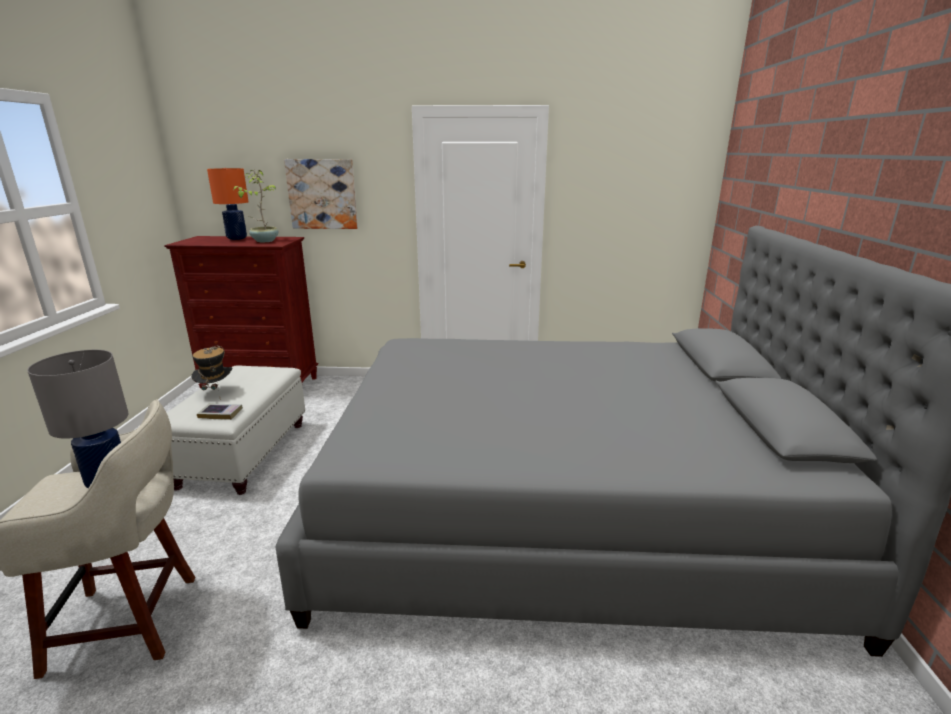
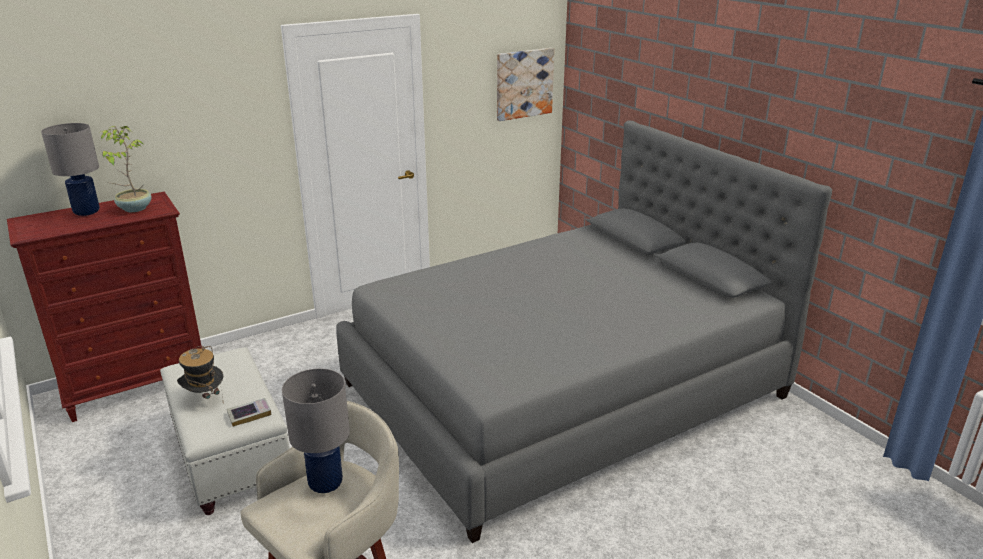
camera: 35 degrees left, 5 degrees up
orange table lamp [207,168,249,240] -> grey table lamp [41,123,99,216]
picture [284,159,358,229] -> picture moved to [497,48,554,121]

